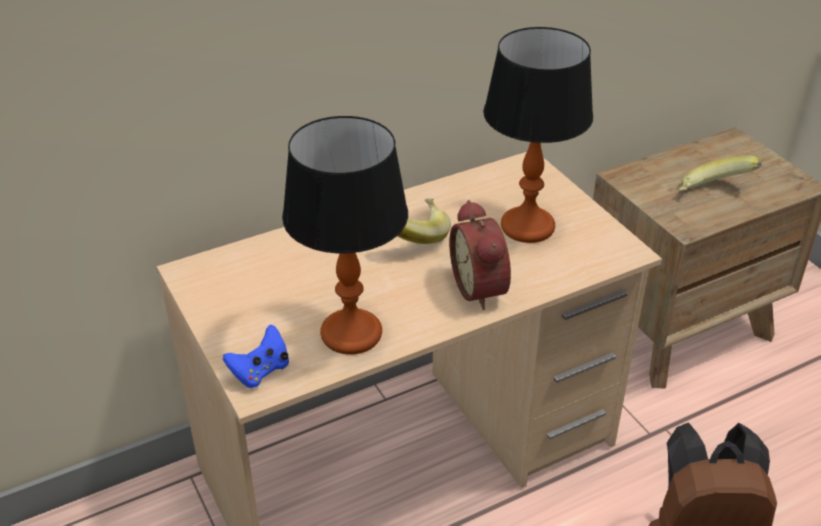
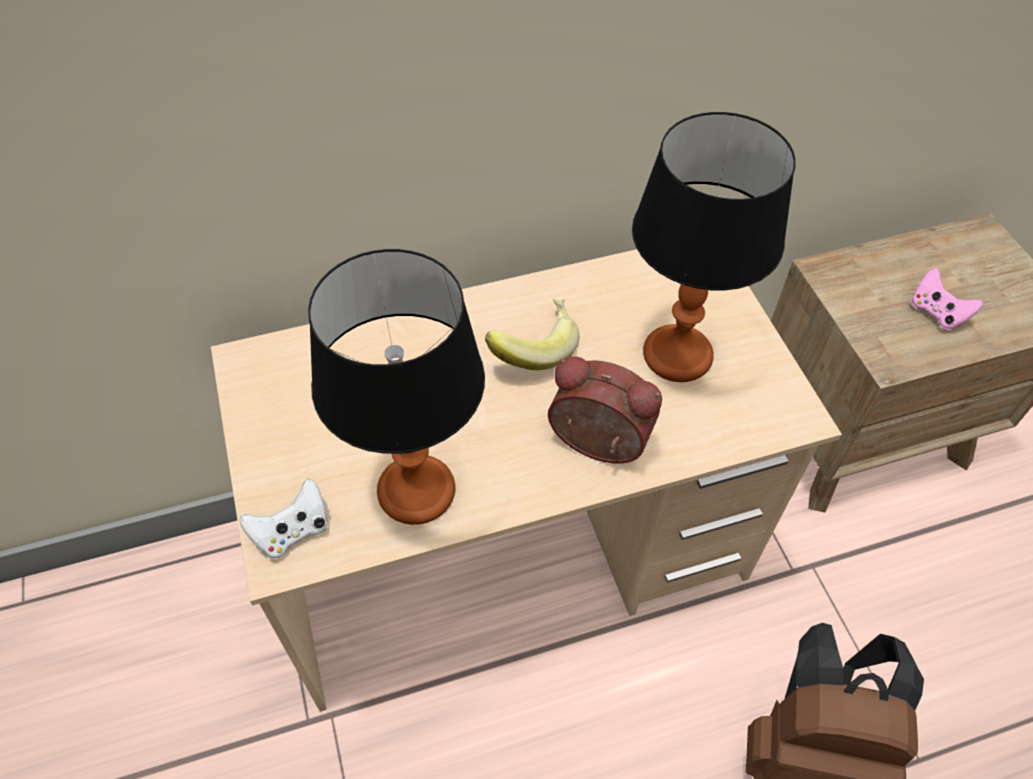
camera: 10 degrees right, 15 degrees up
blue game controller [223,325,289,388] -> white game controller [240,478,328,559]
alarm clock [449,200,511,310] -> alarm clock turned 120 degrees clockwise [548,356,662,464]
banana [679,155,761,192] -> pink game controller [911,268,983,330]

